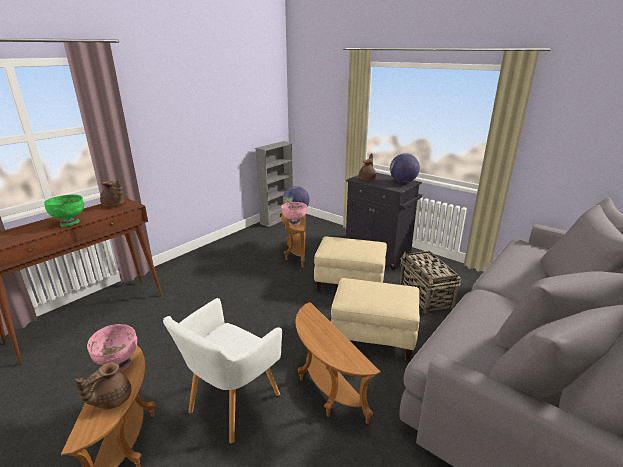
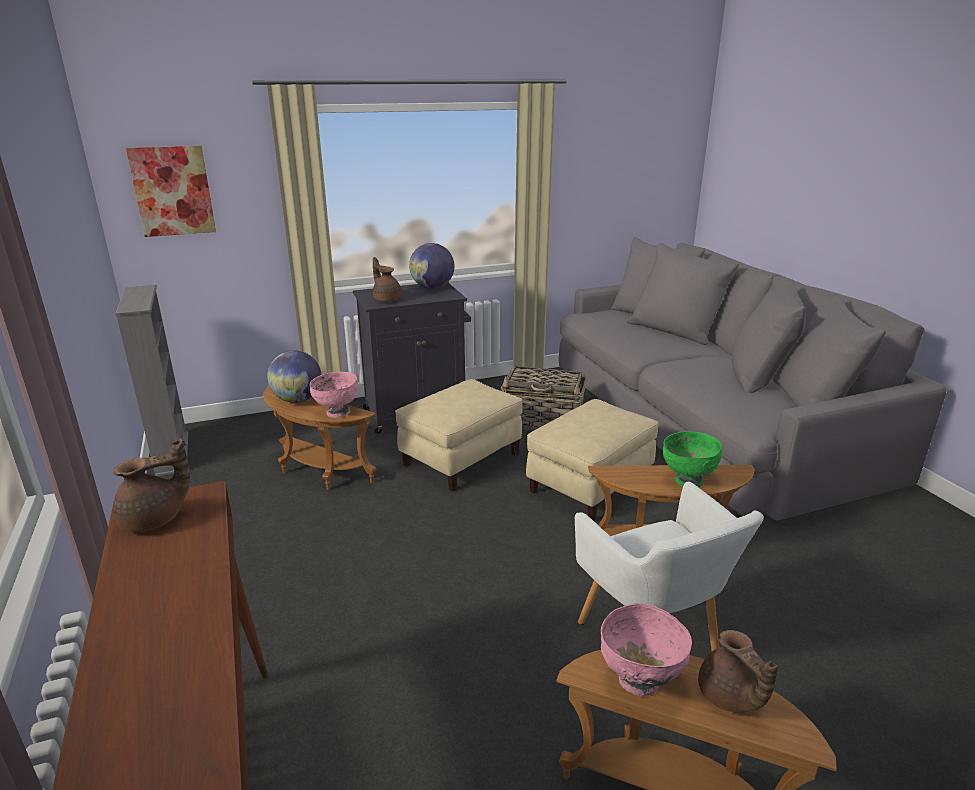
camera: 60 degrees left, 0 degrees up
green bowl [44,194,84,227] -> green bowl moved to [662,431,722,487]
none -> picture [126,146,216,237]

